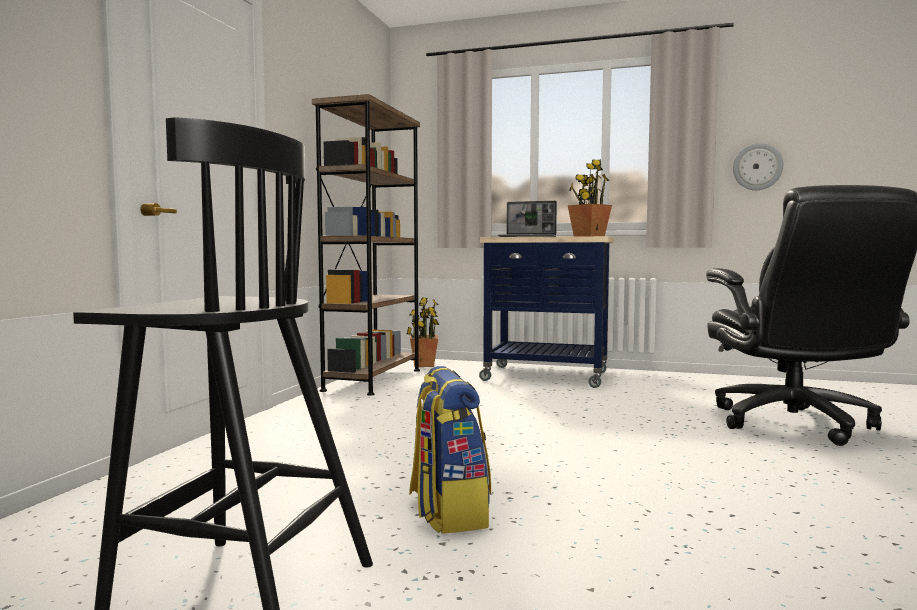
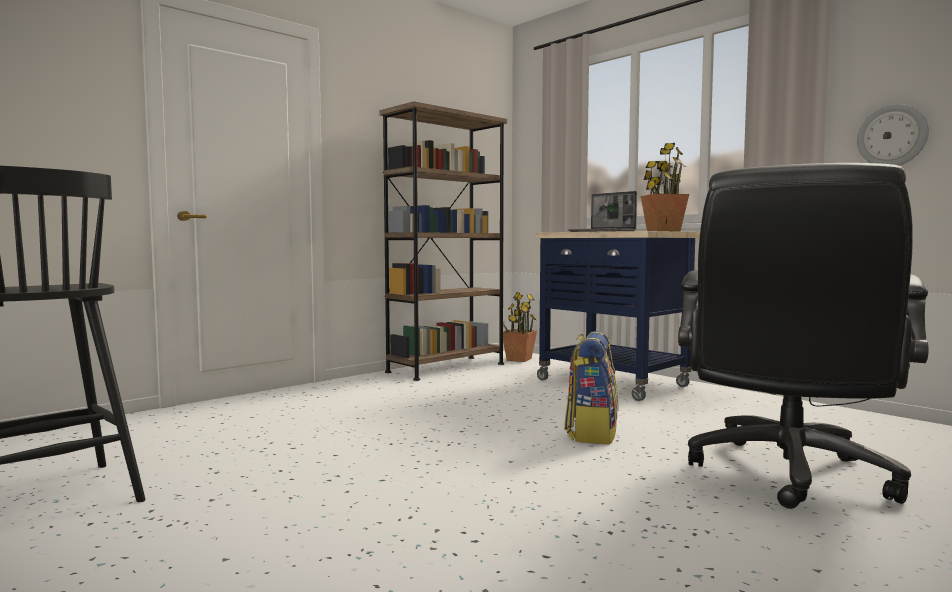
camera: 30 degrees right, 0 degrees up
backpack [409,366,491,534] -> backpack moved to [564,331,619,444]

